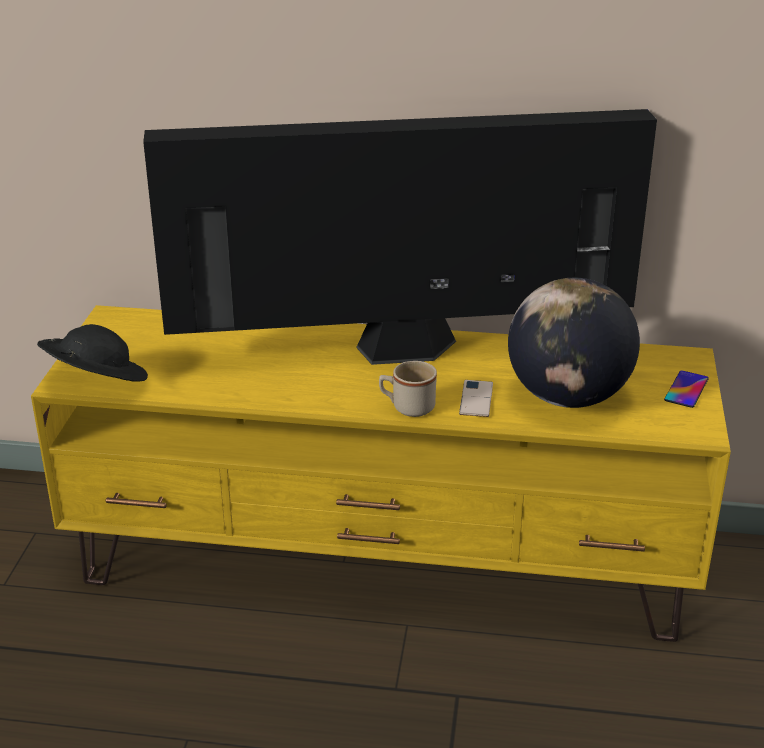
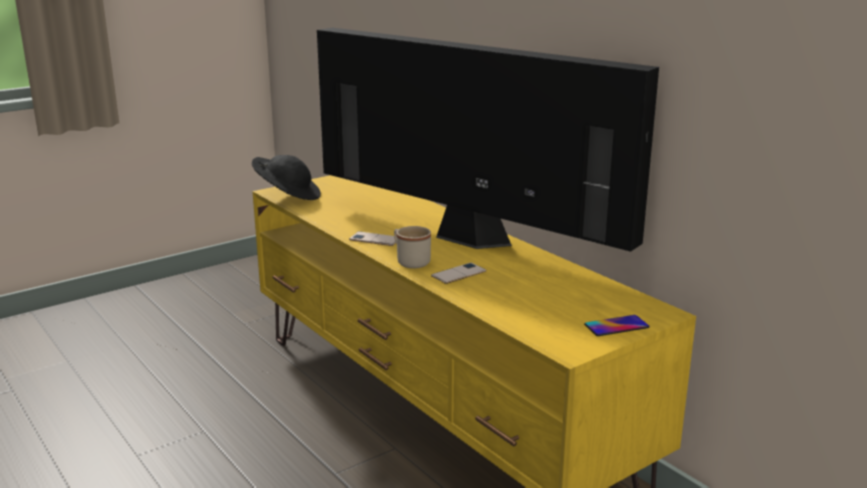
camera: 45 degrees right, 10 degrees down
globe [508,278,640,408] -> none
none -> phone [349,231,396,246]

